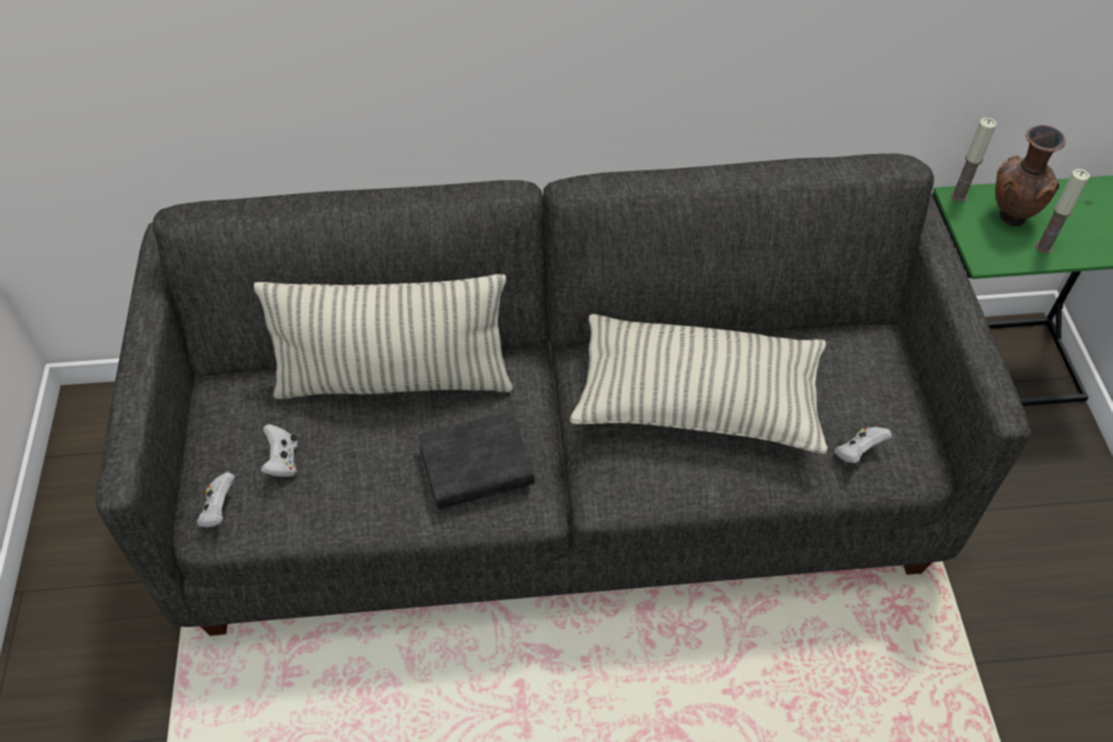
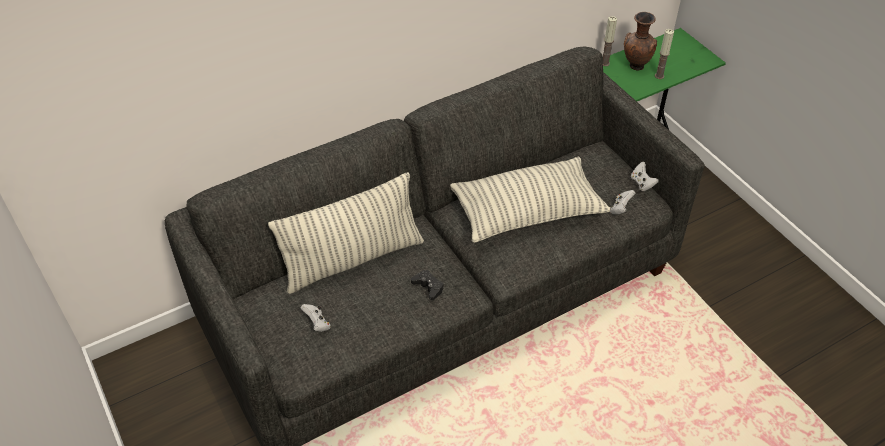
camera: 25 degrees left, 5 degrees down
white game controller [195,472,235,527] -> white game controller moved to [631,162,659,191]
black book [418,411,535,509] -> black game controller [411,270,444,300]

